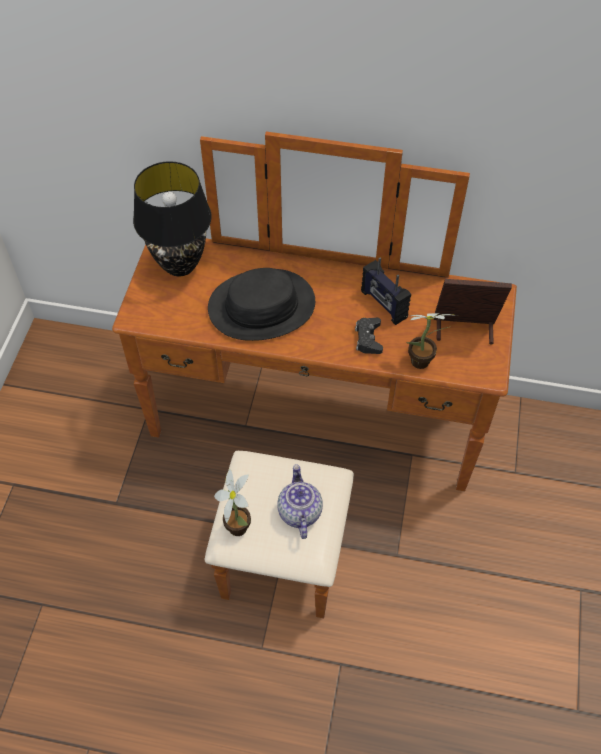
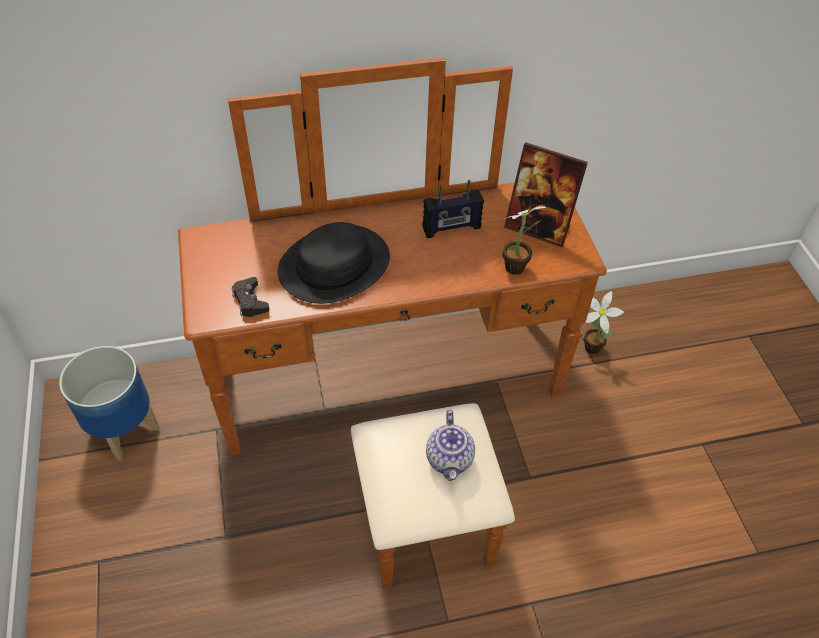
camera: 25 degrees left, 5 degrees down
black table lamp [133,161,212,276] -> none
potted plant [214,469,251,536] -> potted plant moved to [584,291,624,354]
teapot [277,464,323,539] -> teapot turned 150 degrees counterclockwise [426,410,475,481]
black game controller [355,318,383,354] -> black game controller moved to [231,277,269,317]
radio [361,258,411,325] -> radio turned 45 degrees counterclockwise [423,180,484,238]
picture frame [434,279,512,345] -> picture frame turned 135 degrees counterclockwise [504,142,588,247]
none -> planter [59,346,159,461]

